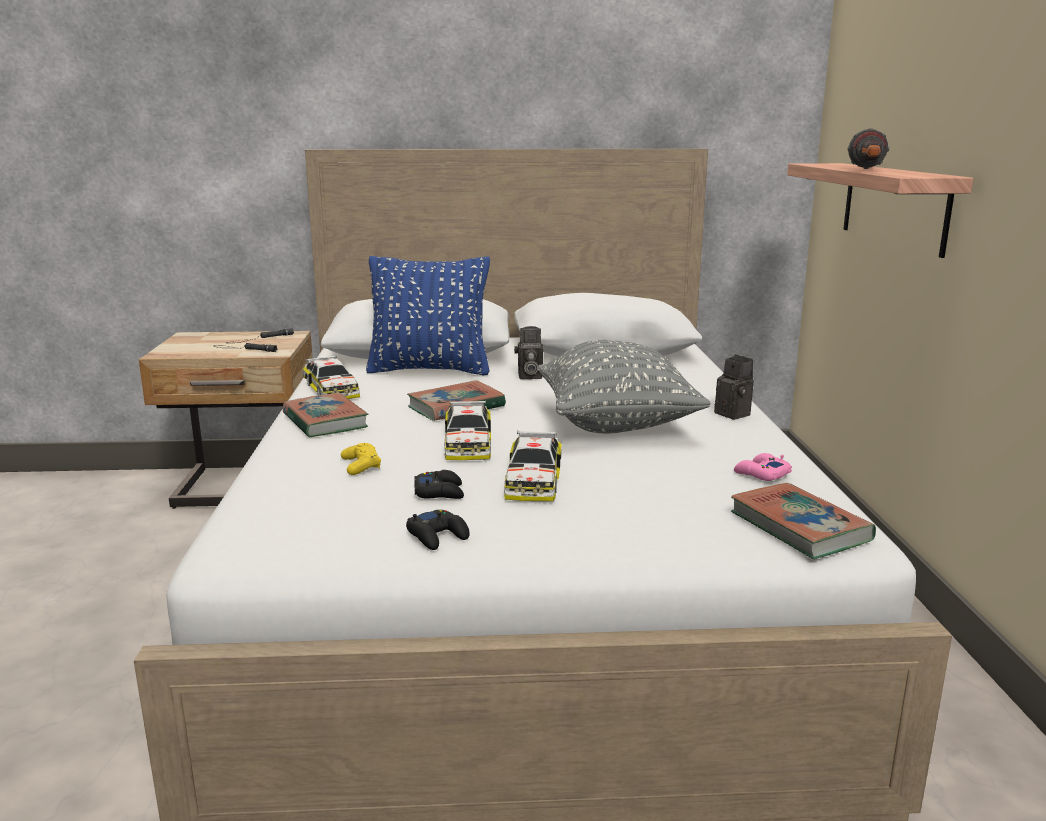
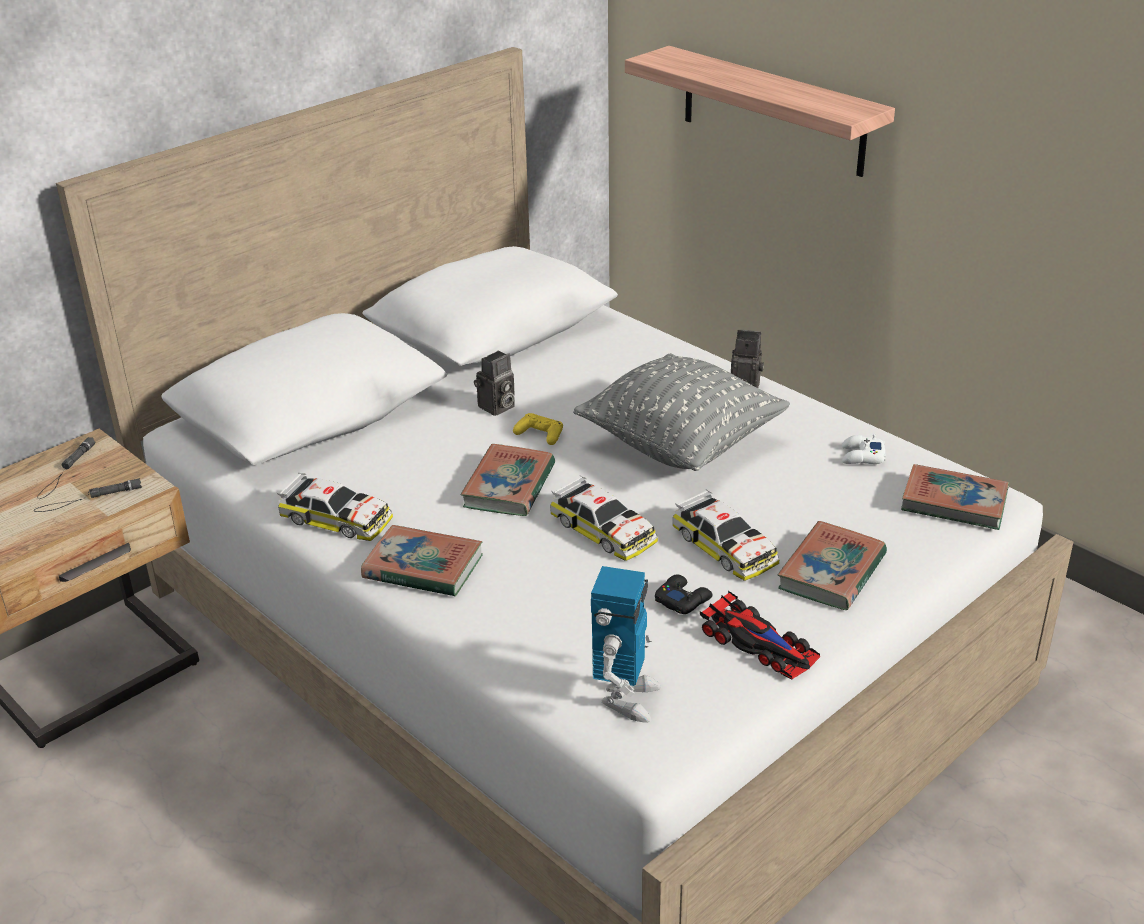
camera: 40 degrees left, 15 degrees up
yellow game controller [341,443,381,475] -> yellow game controller moved to [513,413,563,445]
blue pillow [366,256,490,375] -> none
black game controller [406,510,470,550] -> toy car [700,591,821,680]
pink game controller [734,453,792,481] -> white game controller [842,434,886,464]
flashlight [848,128,889,169] -> none
none -> toy robot [591,566,662,723]
none -> book [778,521,887,610]

